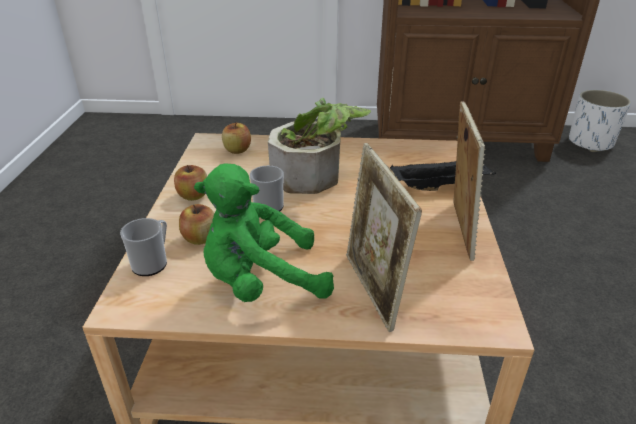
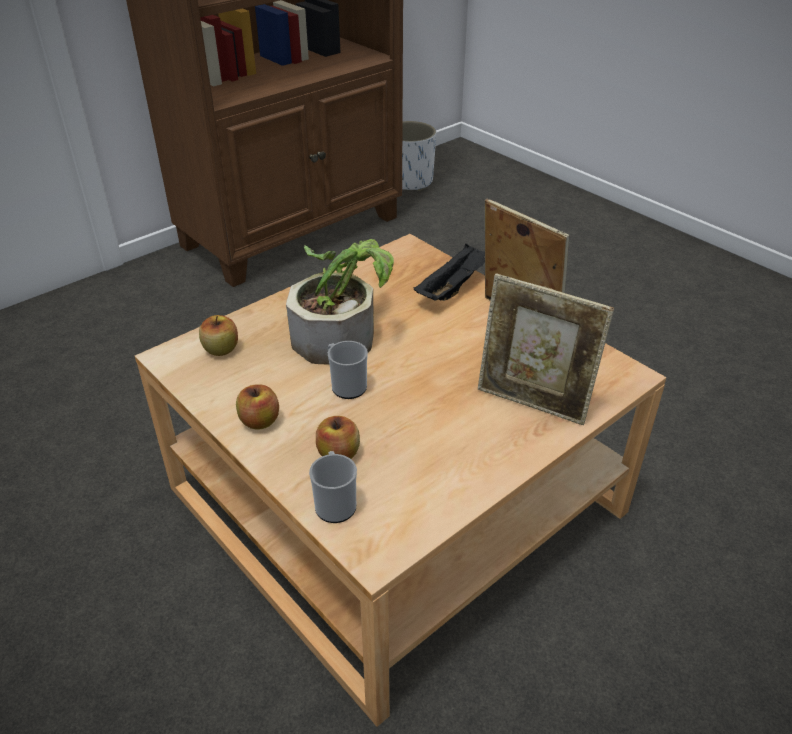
camera: 45 degrees left, 5 degrees up
green plush toy [194,163,334,302] -> none

